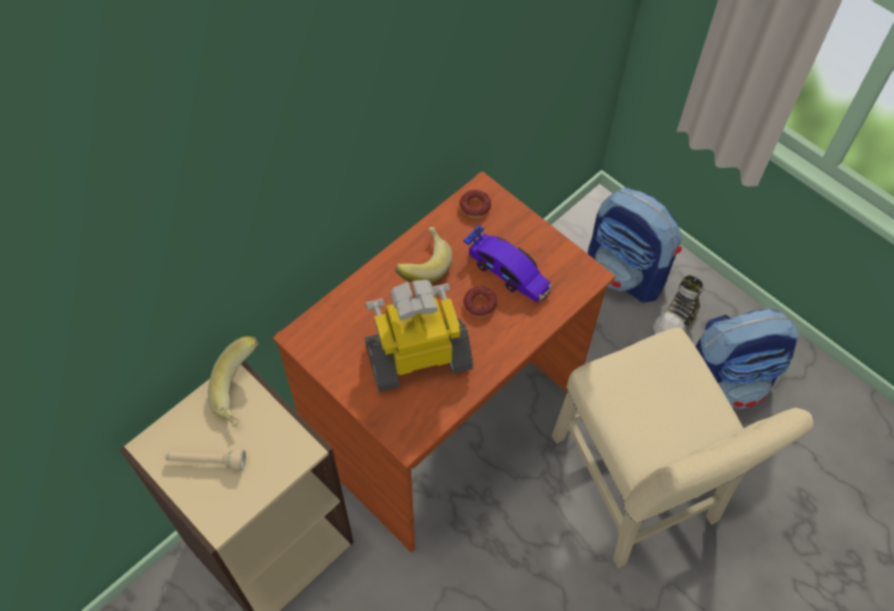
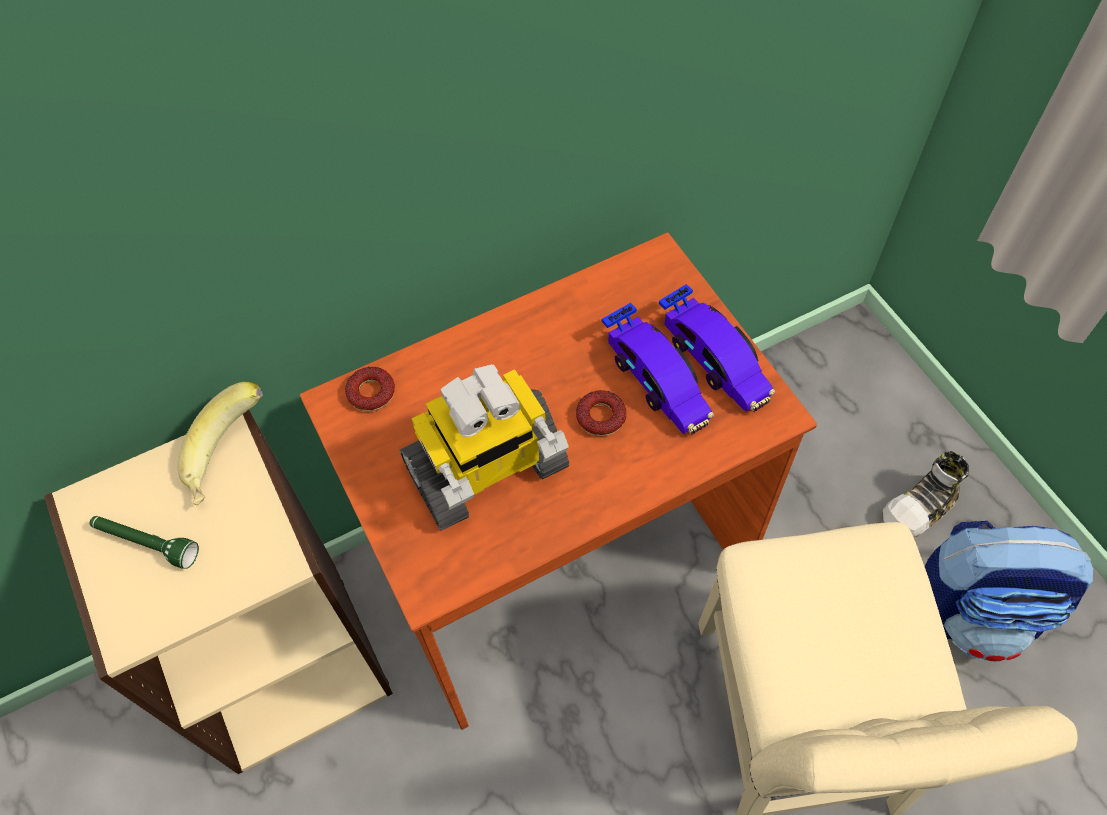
camera: 20 degrees right, 0 degrees up
beige flashlight [165,450,246,470] -> green flashlight [90,516,199,569]
toy robot [365,280,473,392] -> toy robot turned 150 degrees clockwise [400,364,570,531]
banana [395,227,453,283] -> none
donut [459,190,491,218] -> donut moved to [345,367,395,412]
backpack [588,188,682,303] -> none
none -> toy car [659,284,775,412]

